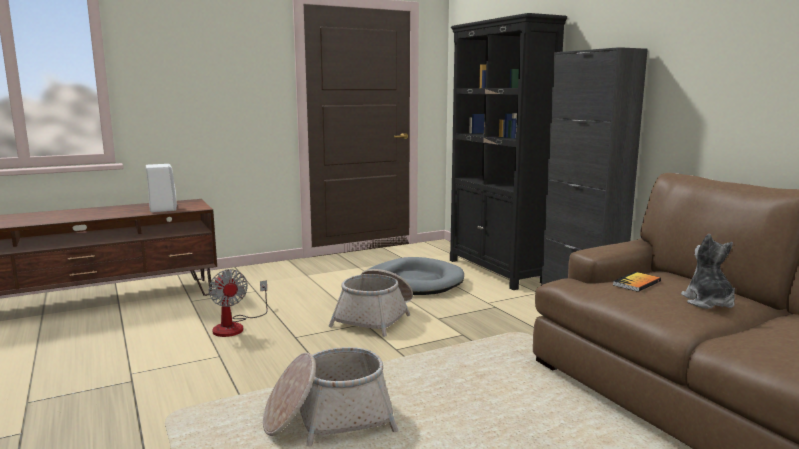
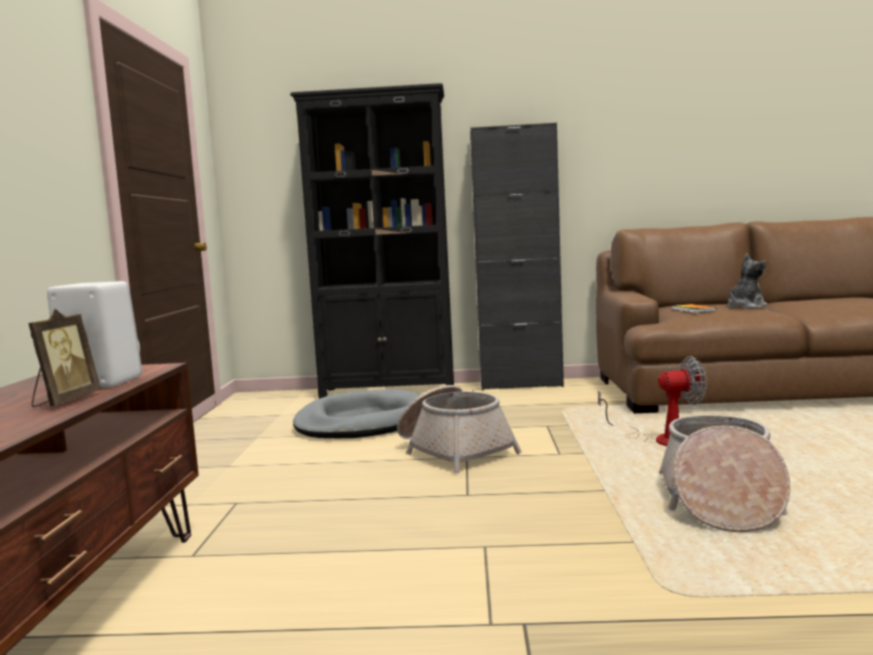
camera: 60 degrees left, 5 degrees down
fan [208,269,267,337] -> fan moved to [598,356,707,446]
plush toy [681,233,735,309] -> plush toy turned 120 degrees clockwise [727,253,767,309]
none -> picture frame [28,309,101,407]

